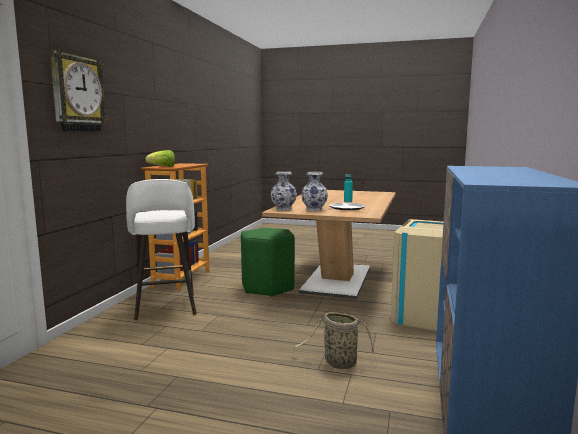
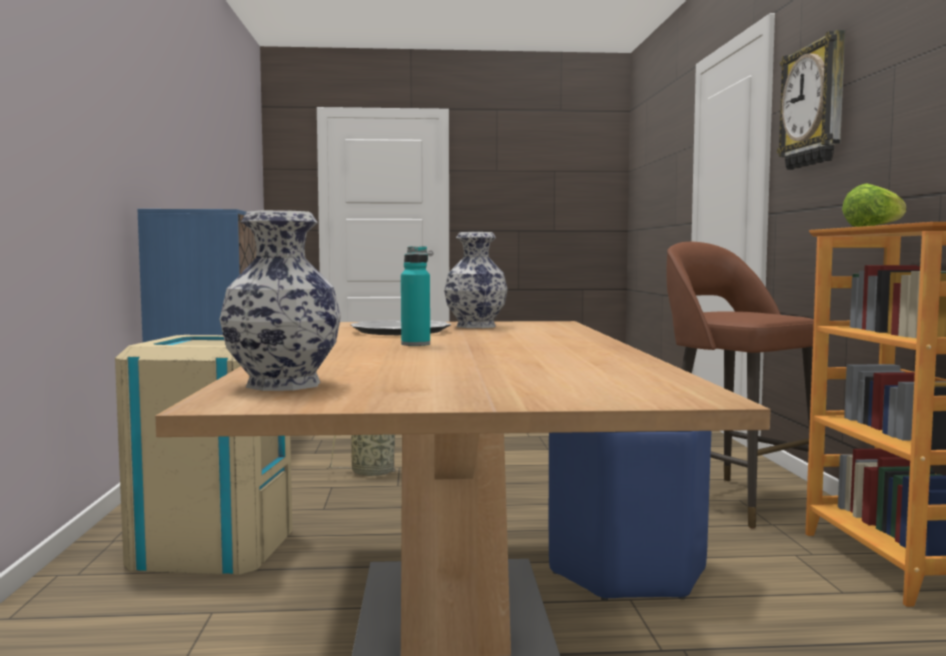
camera: 160 degrees right, 5 degrees down
white stool [126,179,197,321] -> brown stool [666,242,823,529]
green stool [241,228,295,297] -> blue stool [549,431,711,601]
vase [271,171,297,211] -> vase moved to [219,210,341,391]

